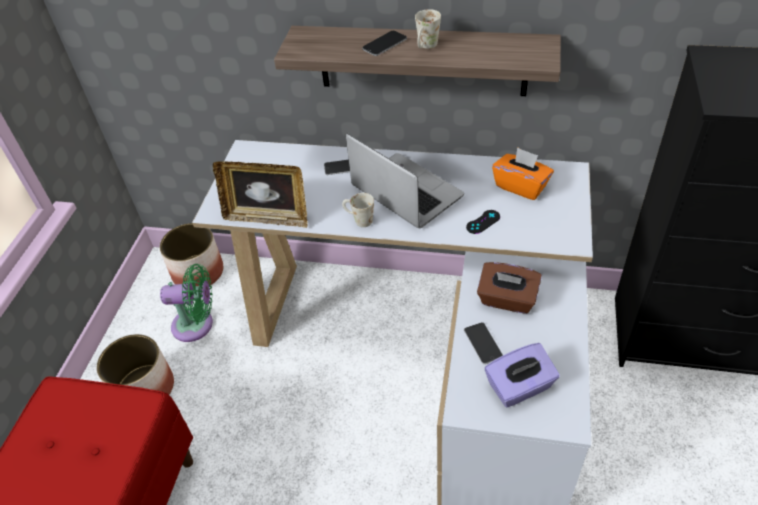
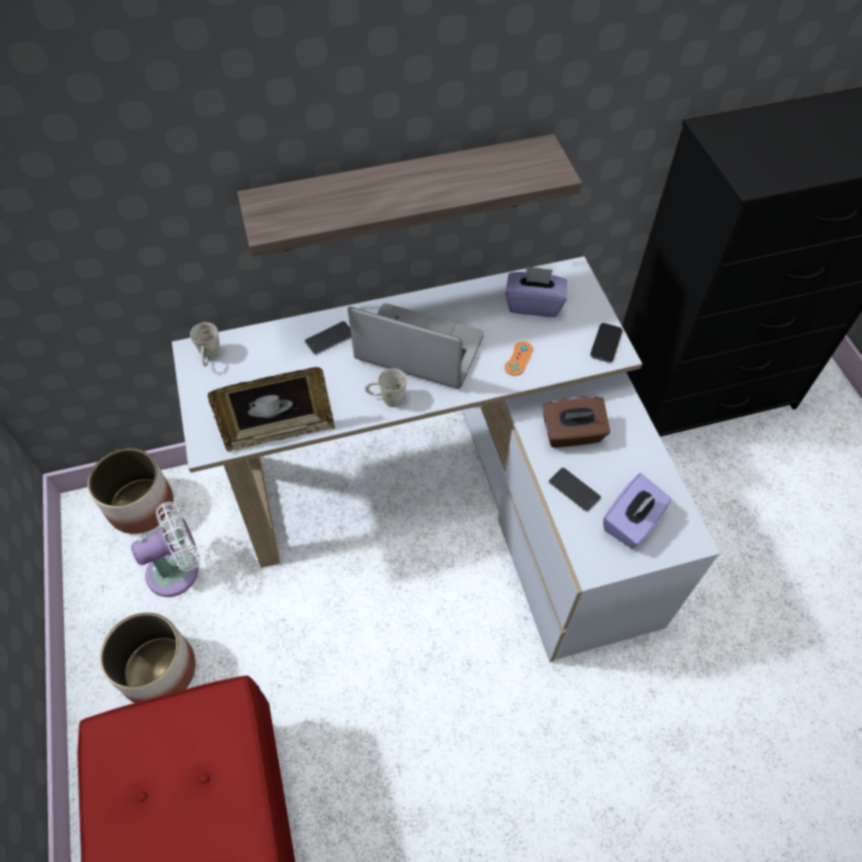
camera: 30 degrees left, 10 degrees up
green fan [160,264,213,342] -> white fan [131,502,200,597]
phone [362,31,407,56] -> phone moved to [590,323,623,363]
white mug [415,9,441,49] -> white mug moved to [190,322,221,367]
black game controller [466,210,500,234] -> orange game controller [505,342,533,376]
orange tissue box [492,147,554,200] -> purple tissue box [505,266,567,317]

